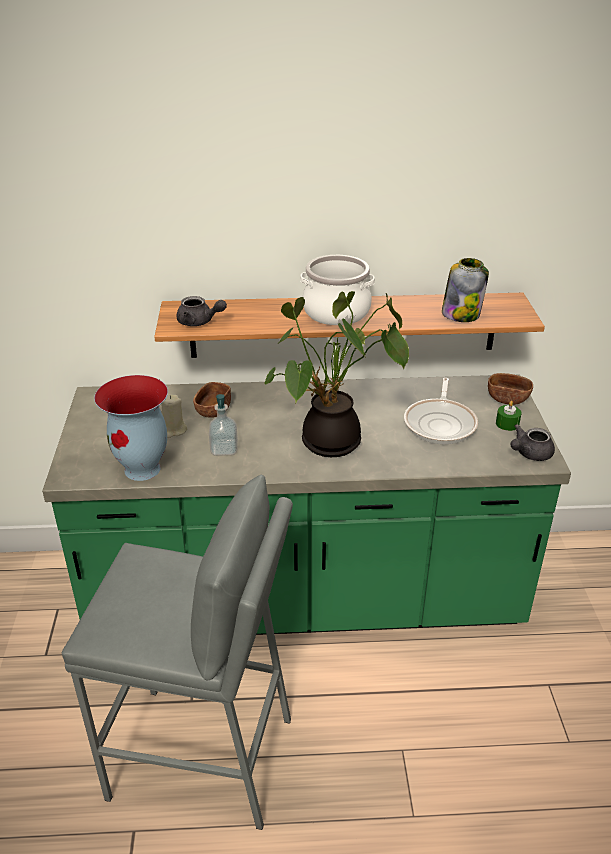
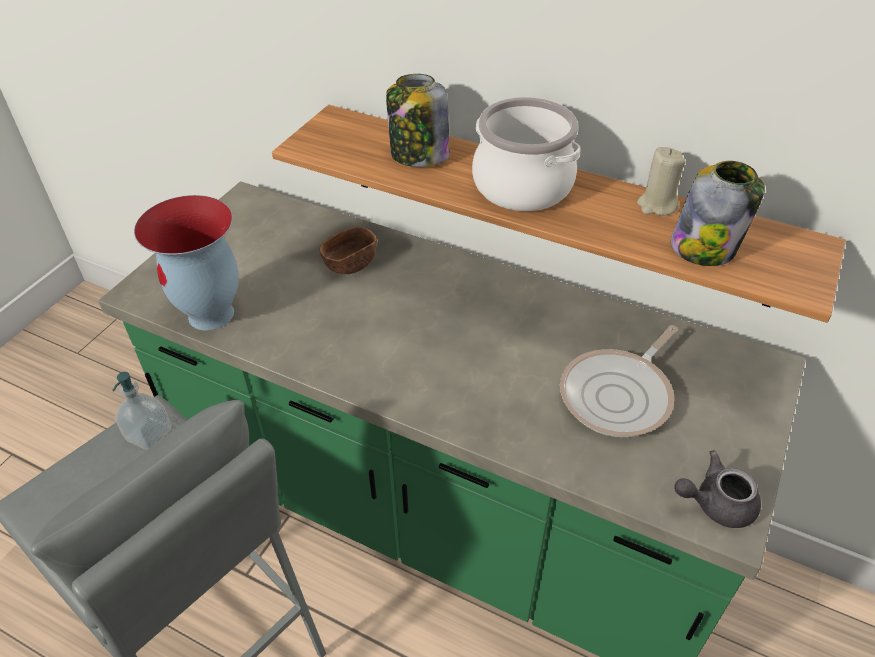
camera: 30 degrees right, 10 degrees up
beige candle [161,394,187,438] -> beige candle moved to [637,147,686,216]
grey teapot [176,296,227,326] -> none
soap dispenser [209,394,238,456] -> soap dispenser moved to [112,372,172,450]
potted plant [264,291,409,457] -> none
brown bowl [488,373,533,405] -> none
green candle [496,401,522,431] -> none
none -> jar [386,74,450,167]

